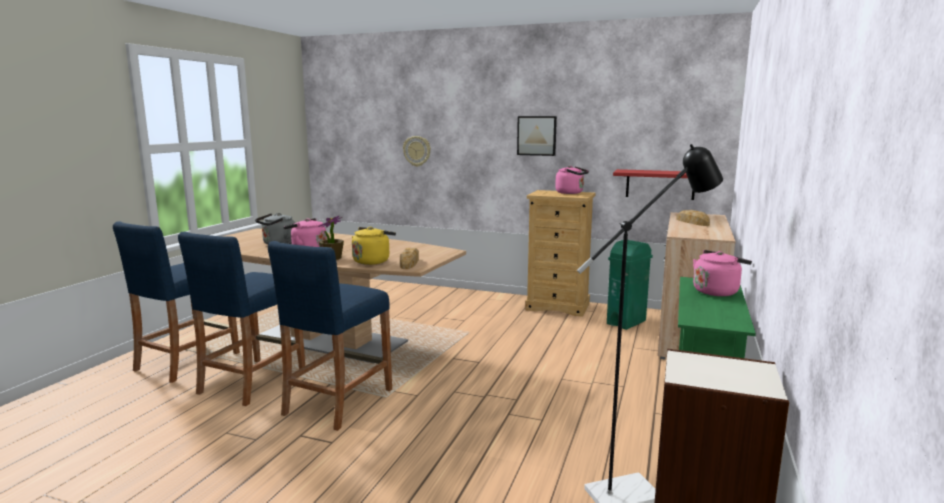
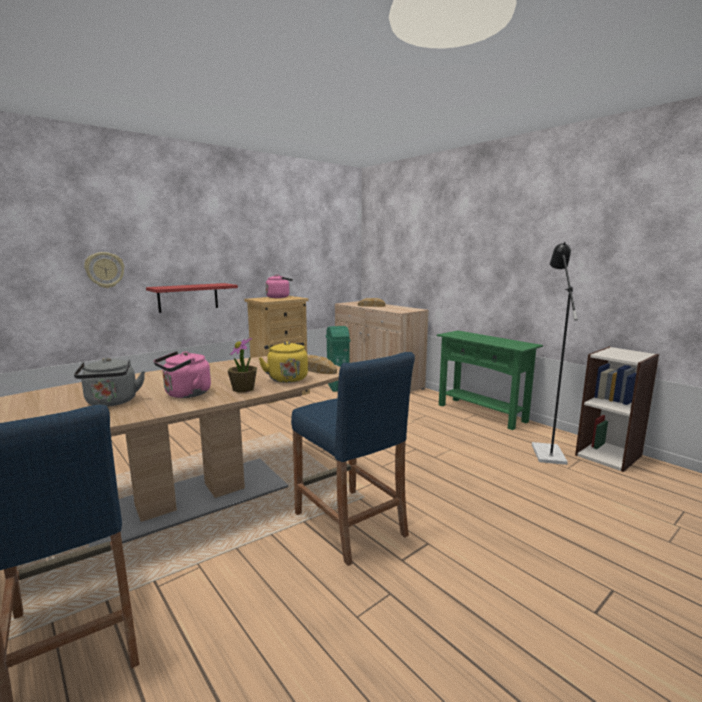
camera: 60 degrees left, 0 degrees up
blue stool [178,231,305,406] -> none
picture [517,116,557,156] -> none
red shelf [613,169,695,200] -> red shelf moved to [146,283,238,313]
pink kettle [693,250,752,296] -> none

